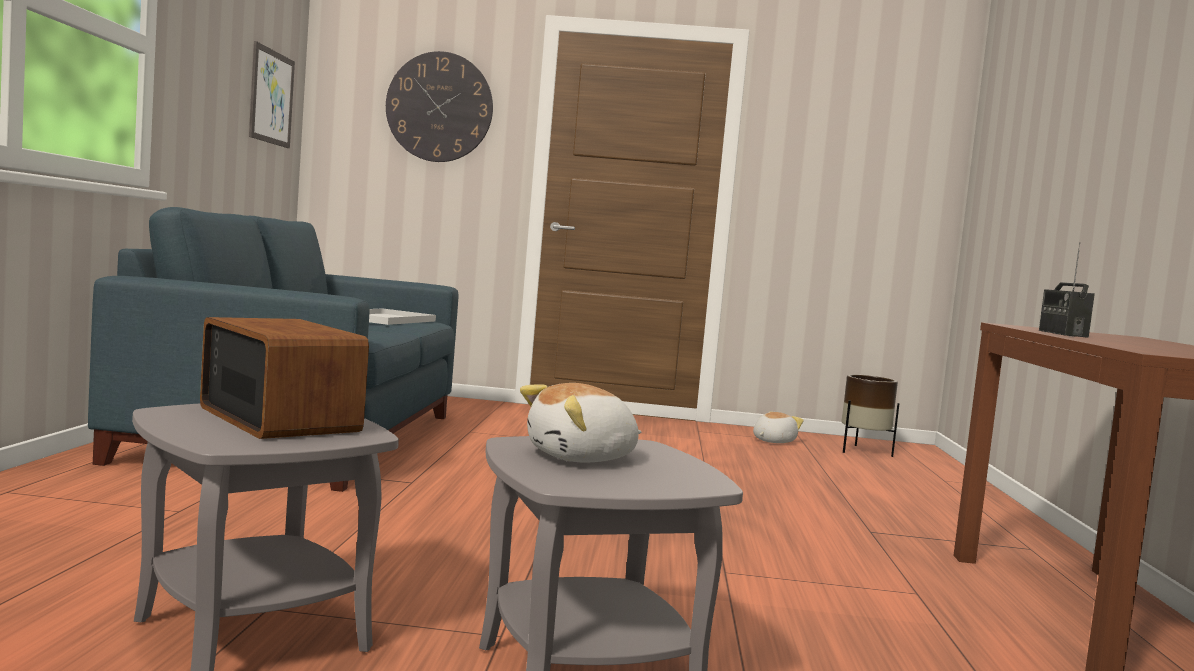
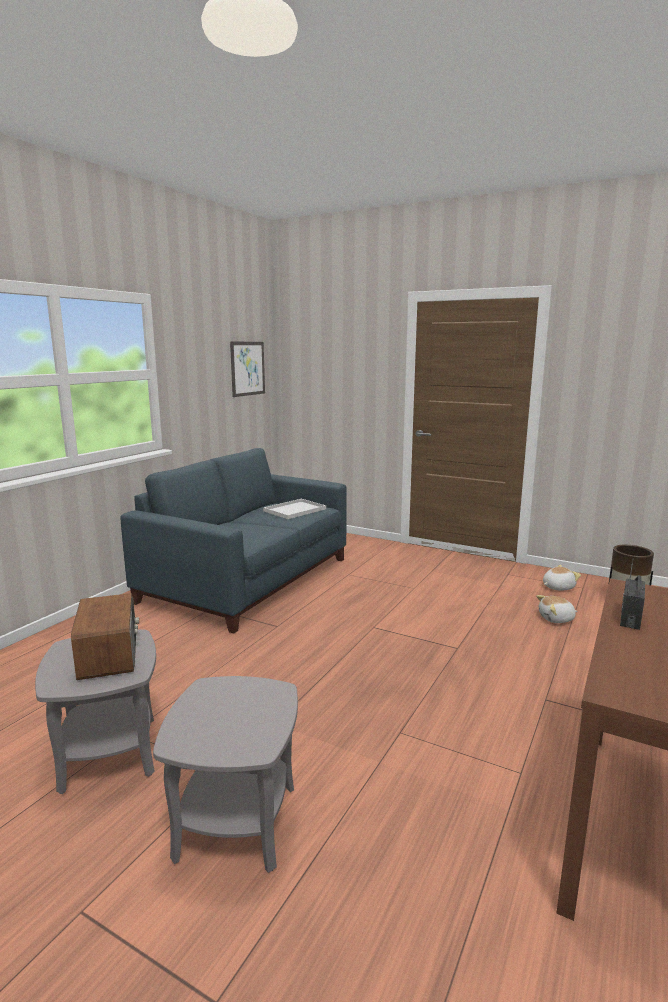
camera: 25 degrees right, 10 degrees up
wall clock [386,51,493,162] -> none
plush toy [520,383,641,463] -> plush toy moved to [536,595,578,623]

